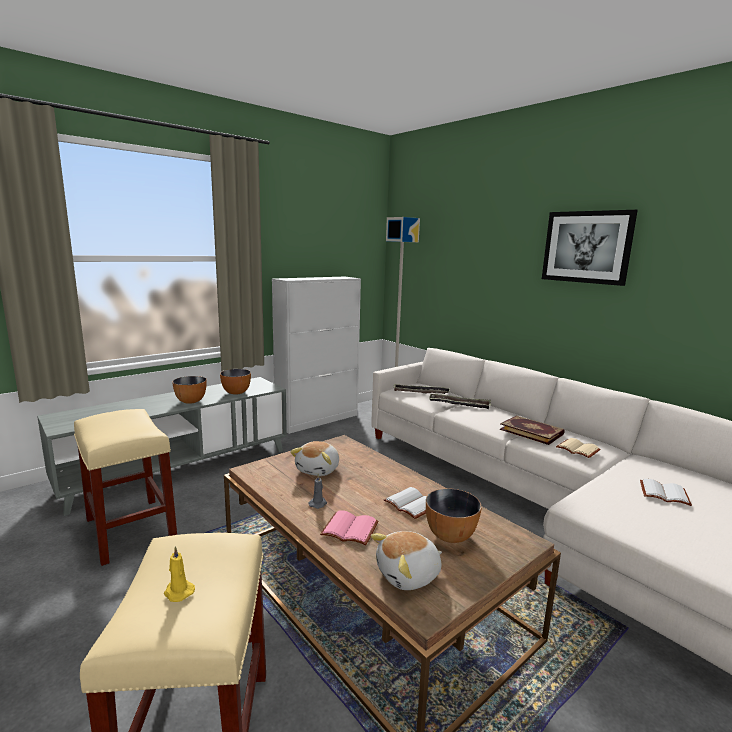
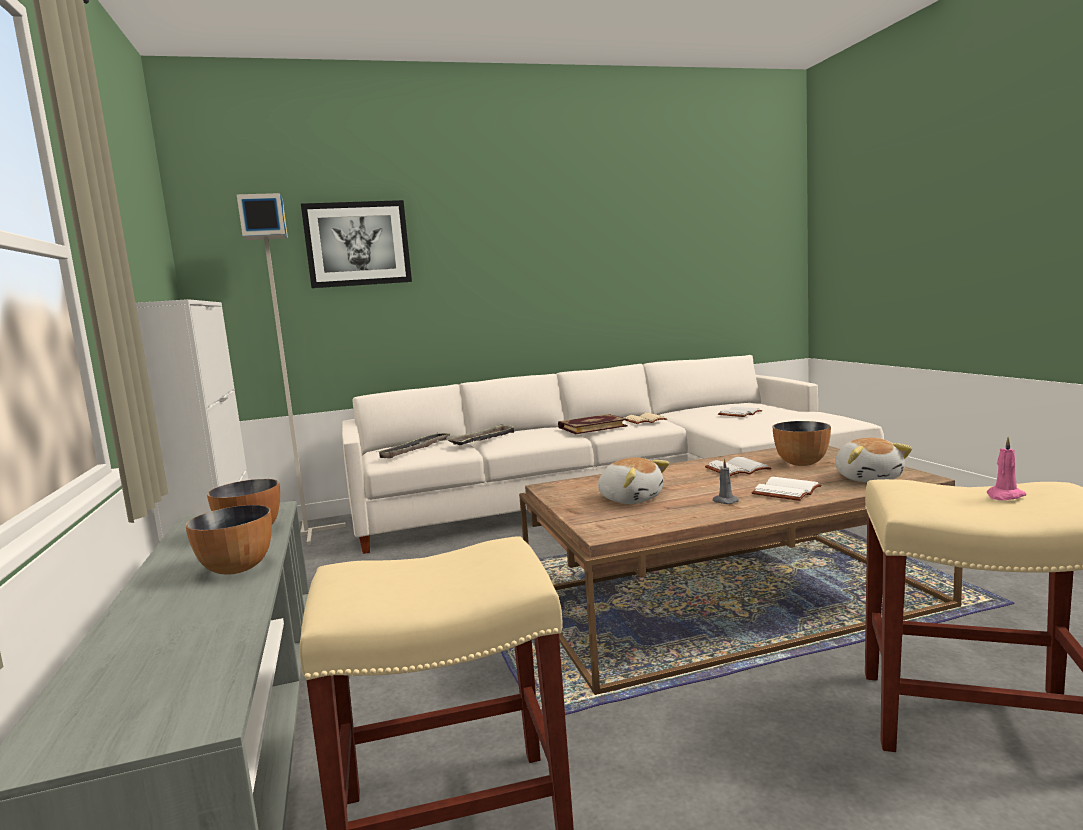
camera: 65 degrees left, 5 degrees down
yellow candle [164,546,195,602] -> pink candle [986,437,1026,500]
pink book [320,511,379,545] -> white book [752,477,821,501]
picture [542,210,638,286] -> picture moved to [301,200,412,288]

